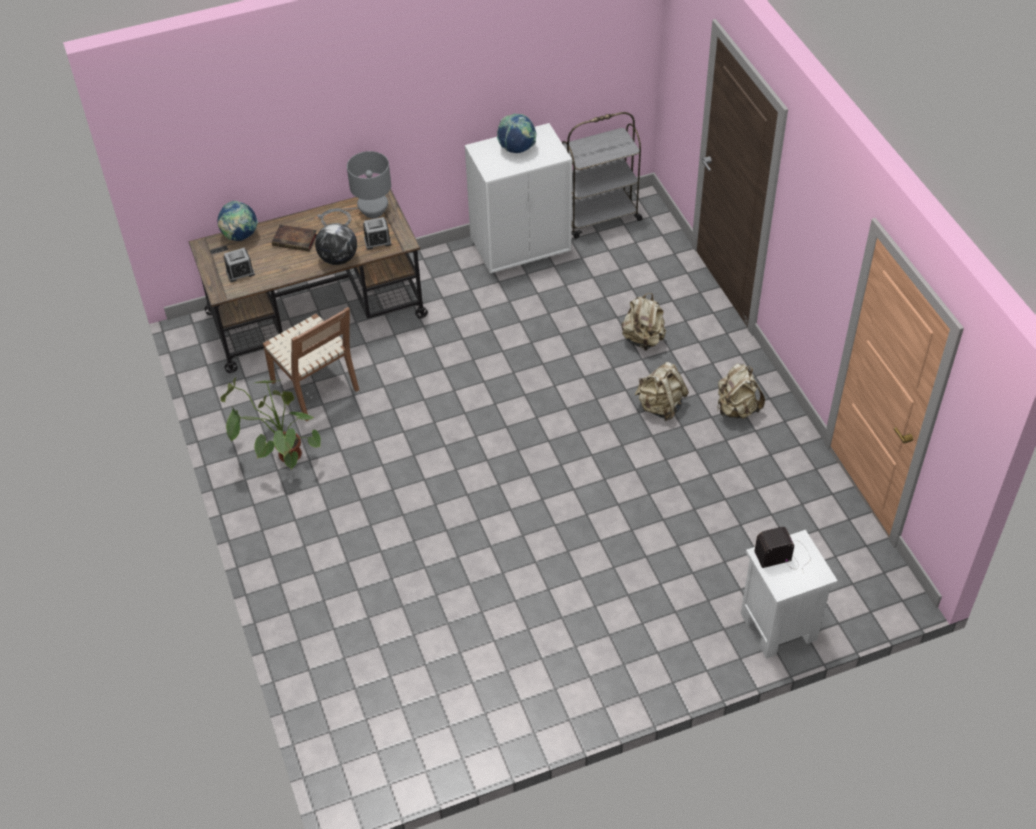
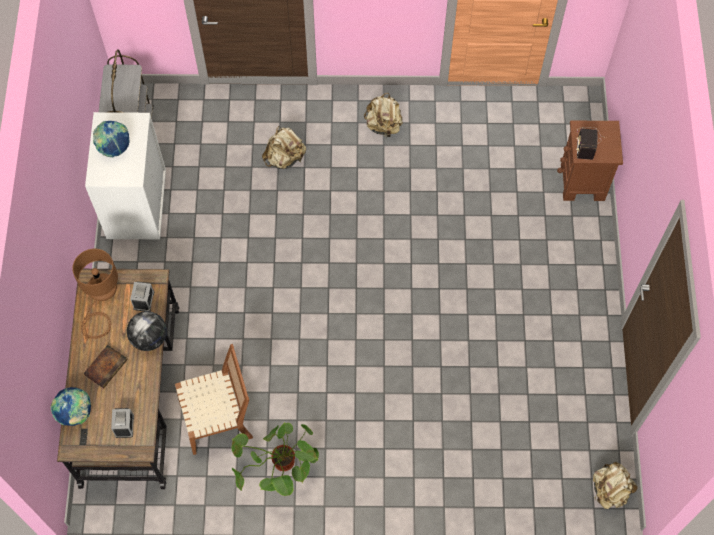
camera: 70 degrees left, 15 degrees up
grey table lamp [317,151,391,226] -> brown table lamp [72,249,118,340]
beige backpack [635,362,689,421] -> beige backpack moved to [593,462,638,509]
white nightstand [740,530,838,659] -> brown nightstand [557,121,623,201]

